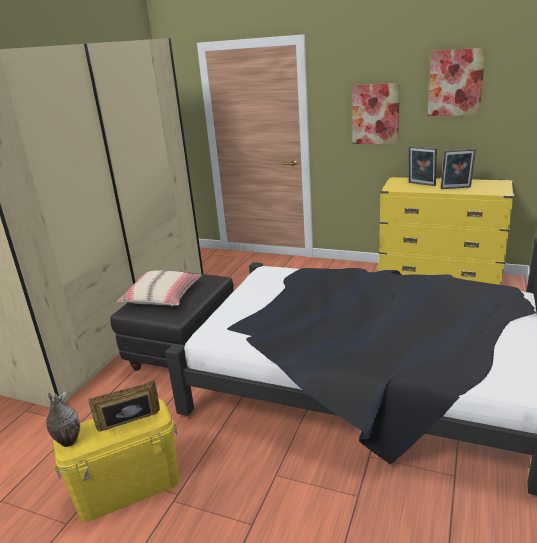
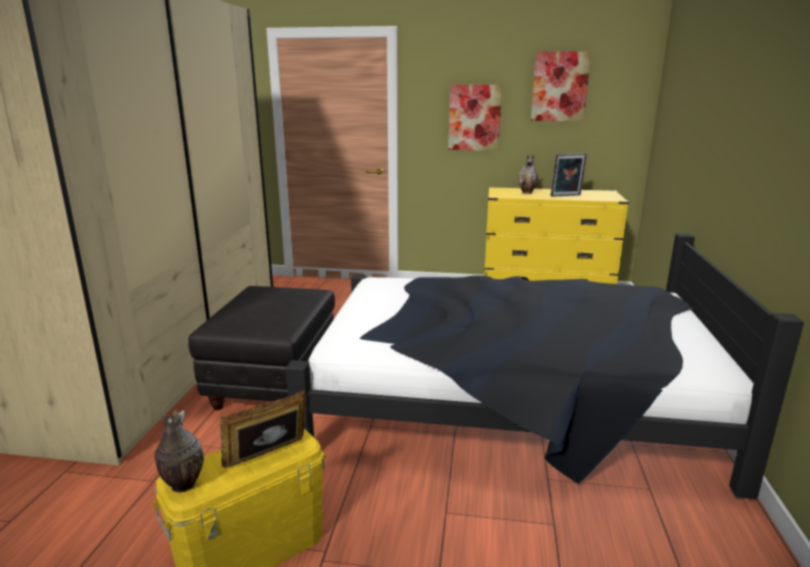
camera: 15 degrees left, 5 degrees down
beige pillow [117,270,201,306] -> none
picture frame [409,146,437,186] -> vase [518,155,538,194]

